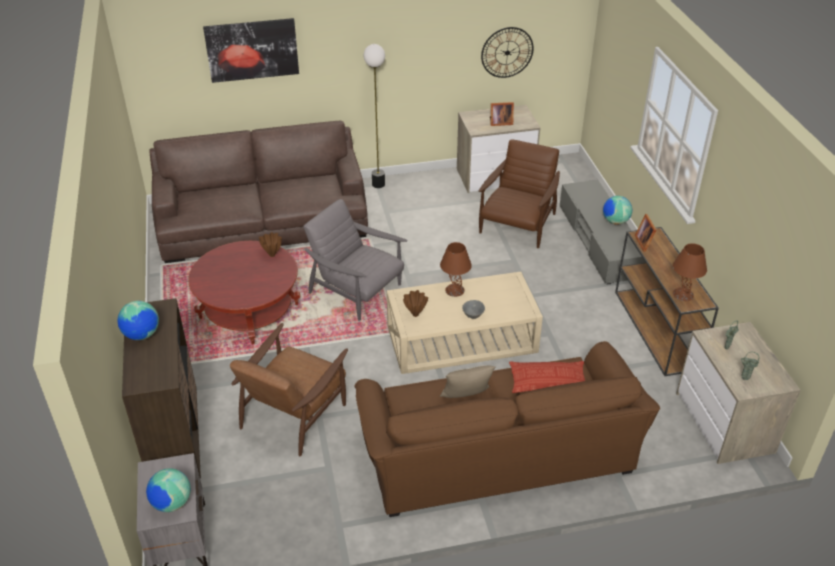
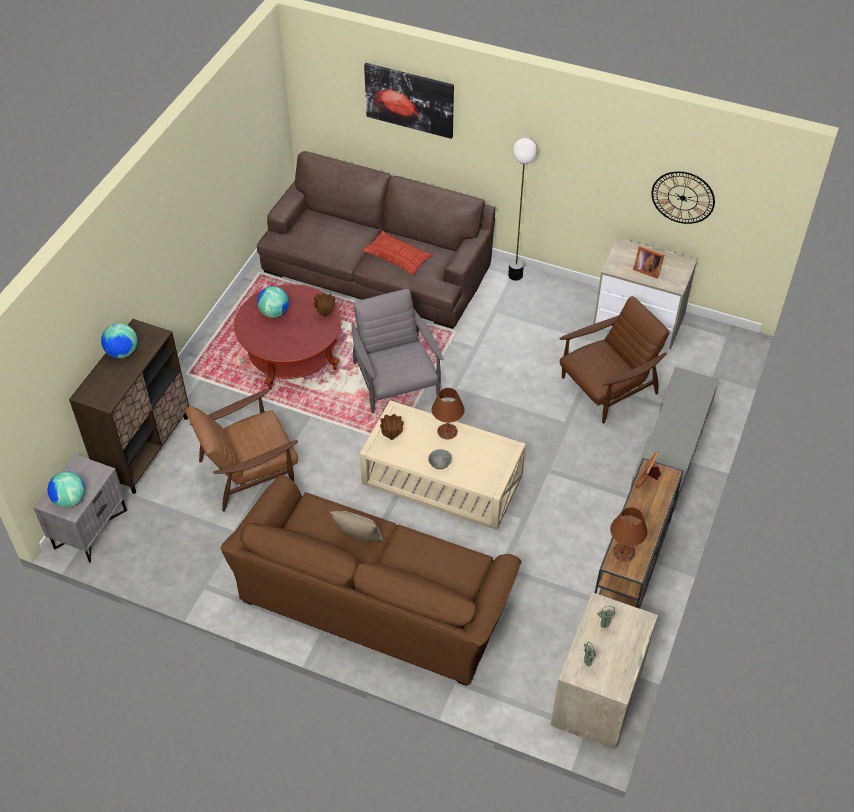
camera: 35 degrees right, 10 degrees up
pillow [509,361,585,393] -> pillow moved to [362,231,433,276]
globe [603,196,632,225] -> globe moved to [257,286,289,318]

